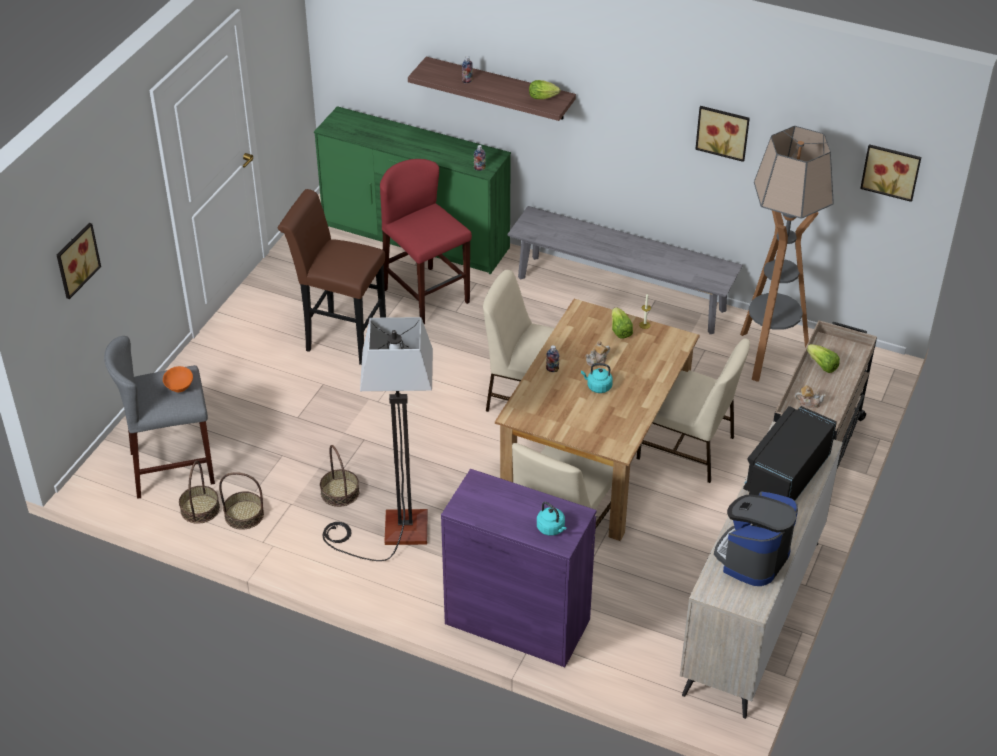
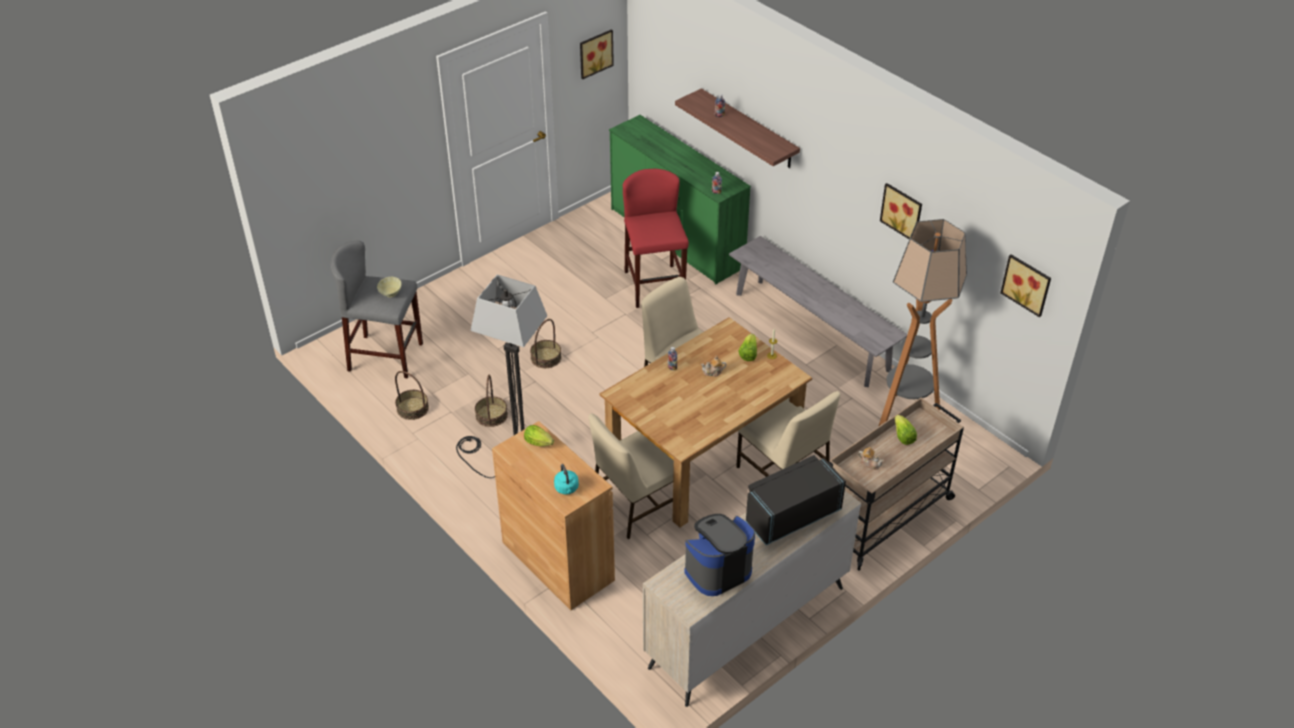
camera: 25 degrees right, 0 degrees up
picture [57,223,101,299] -> picture moved to [580,30,614,79]
orange bowl [163,366,193,392] -> beige bowl [377,277,402,297]
basket [179,460,220,524] -> basket moved to [530,319,562,368]
brown stool [278,189,386,365] -> none
purple cabinet [441,469,597,667] -> brown cabinet [492,421,615,610]
lettuce [529,80,561,99] -> lettuce moved to [524,425,554,447]
turquoise kettle [581,363,613,393] -> none

